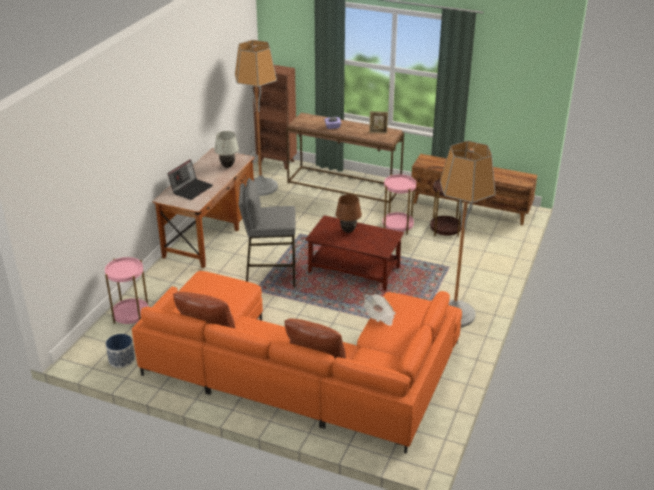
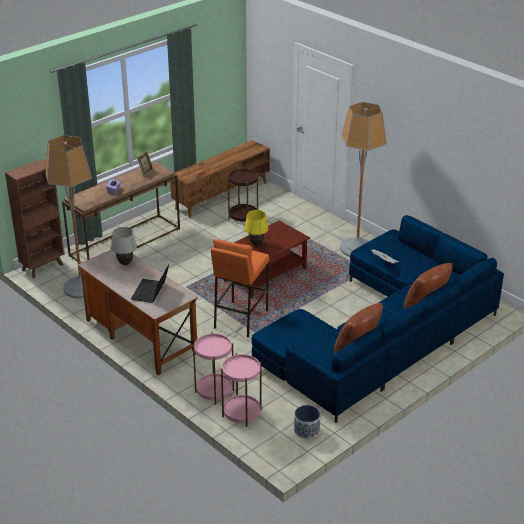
camera: 65 degrees left, 0 degrees up
orange sofa [132,271,462,454] -> blue sofa [252,215,504,423]
laptop [167,159,213,200] -> laptop turned 135 degrees counterclockwise [131,264,169,303]
grey stool [238,178,295,288] -> orange stool [211,239,269,337]
brown table lamp [336,194,362,233] -> yellow table lamp [244,210,269,246]
pink side table [383,174,416,234] -> pink side table moved to [193,332,234,404]

